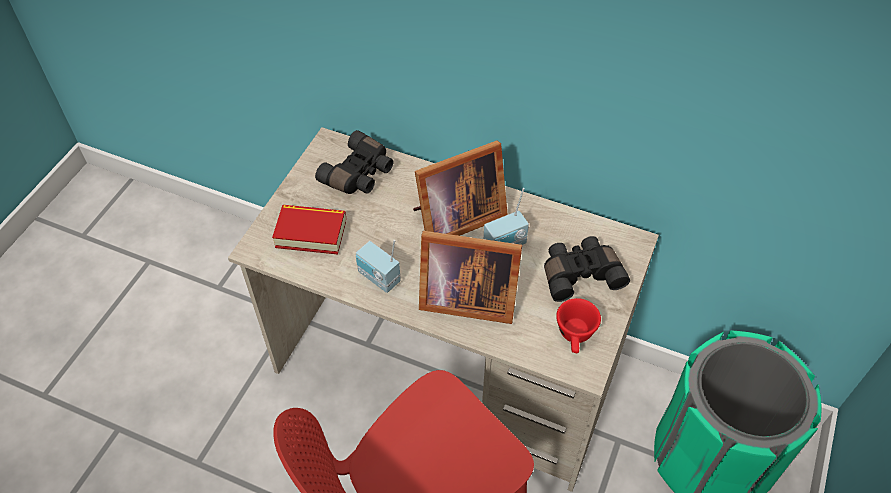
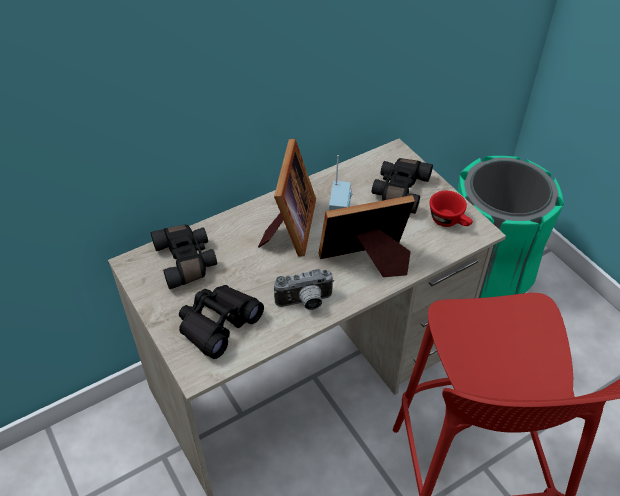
camera: 55 degrees left, 5 degrees down
book [272,205,346,255] -> black binoculars [179,285,264,359]
radio [356,240,401,293] -> camera [274,269,334,310]
picture frame [419,231,522,324] -> picture frame turned 150 degrees counterclockwise [318,195,415,277]

